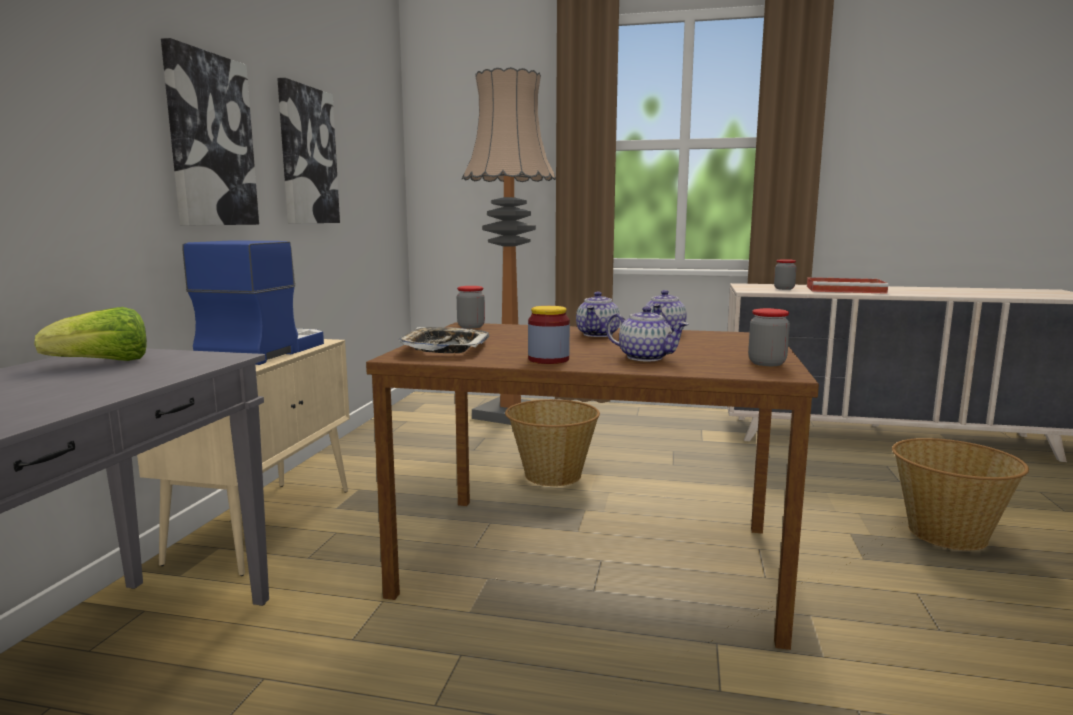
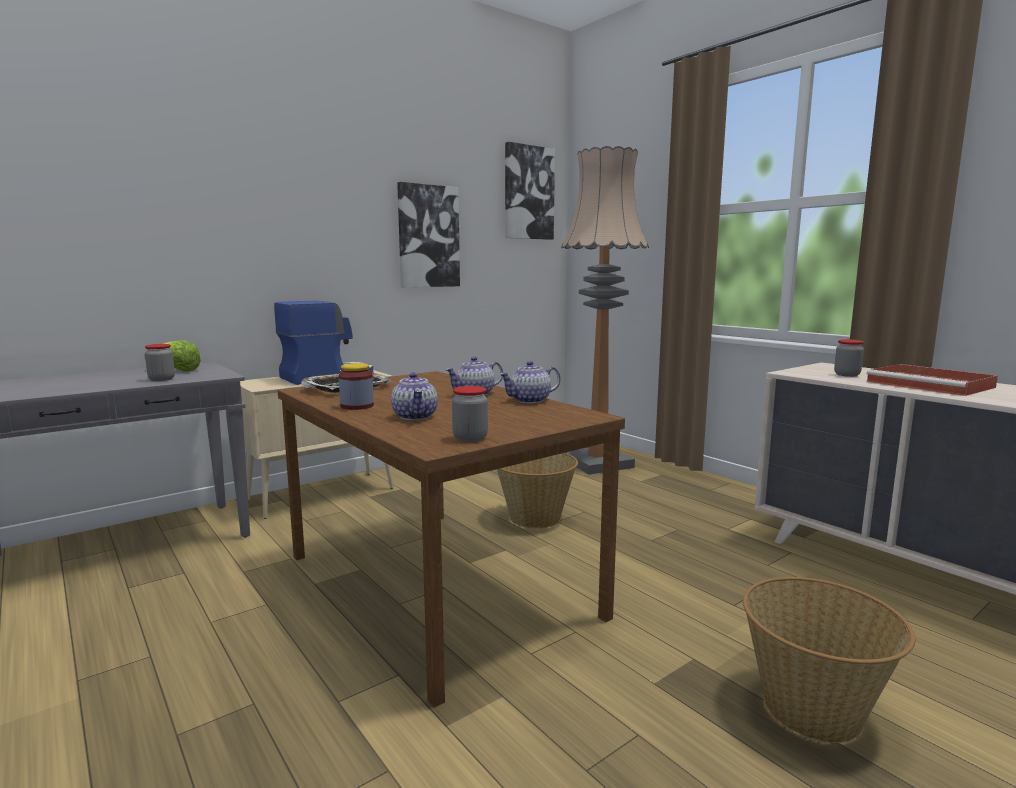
camera: 40 degrees right, 0 degrees up
picture [161,38,259,225] -> picture moved to [505,142,555,240]
jar [457,286,485,328] -> jar moved to [145,344,175,381]

